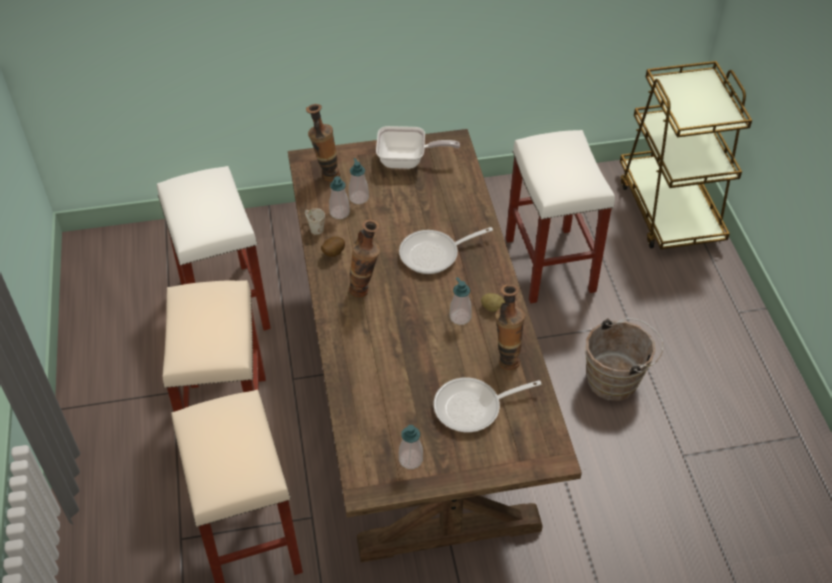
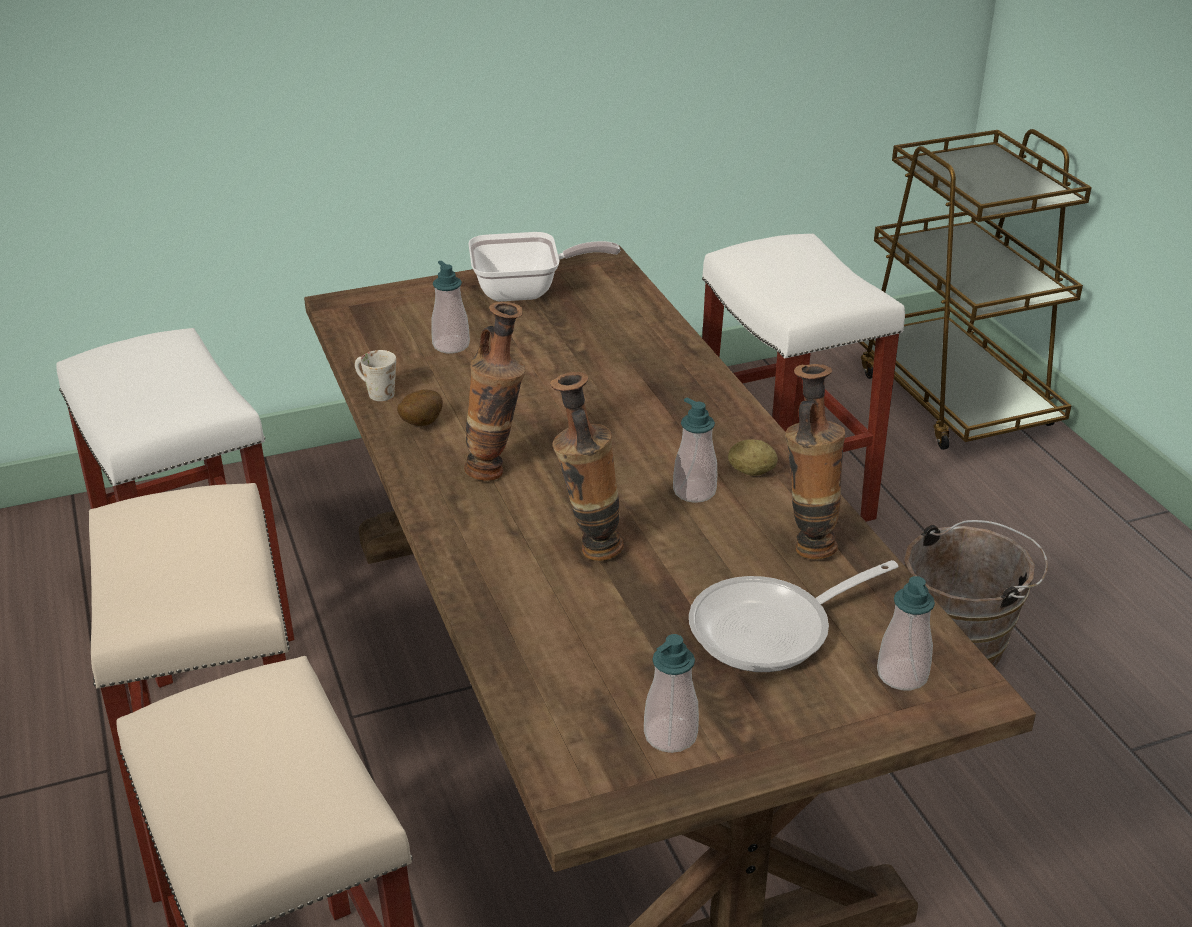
camera: 10 degrees left, 15 degrees down
vase [306,104,340,181] -> vase moved to [550,372,624,561]
soap dispenser [329,176,350,219] -> soap dispenser moved to [877,576,935,690]
frying pan [399,227,493,274] -> none

